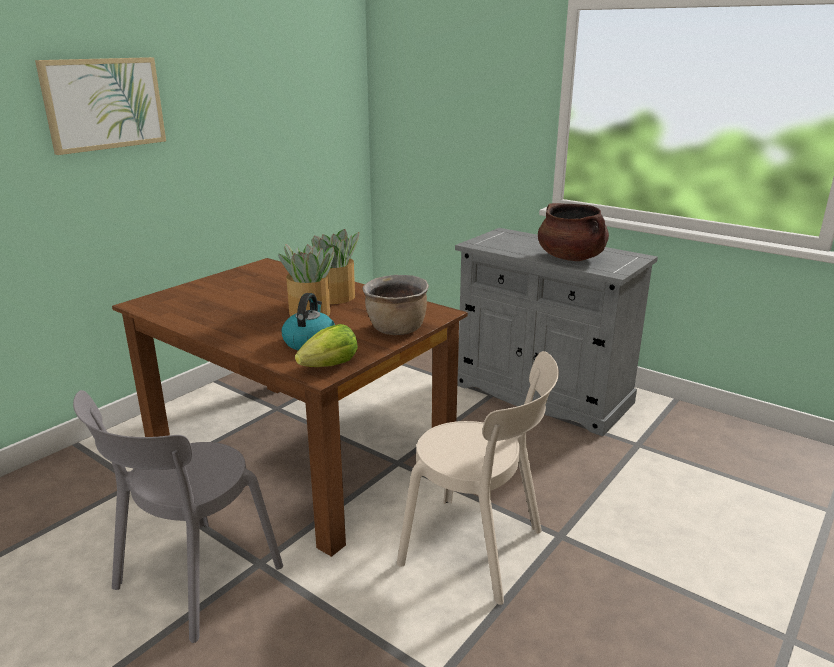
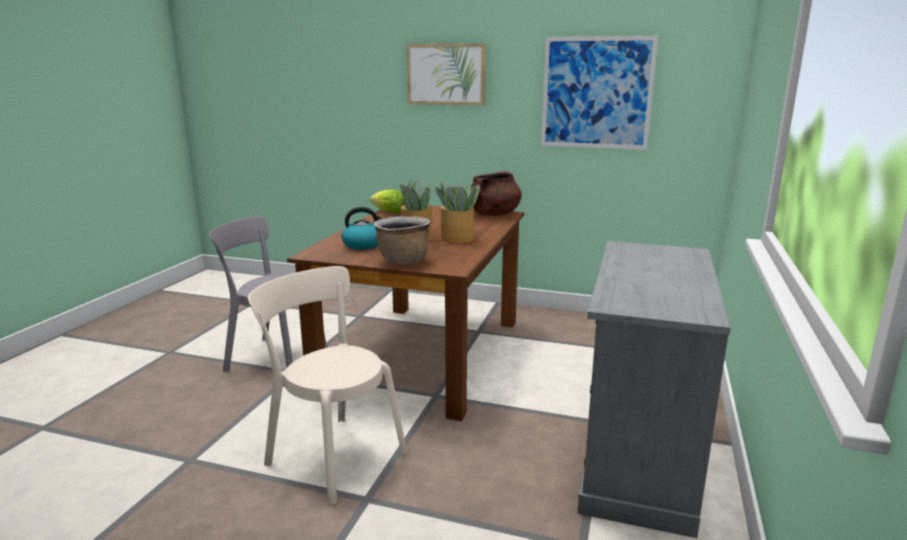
camera: 70 degrees right, 5 degrees down
lettuce [295,324,358,367] -> lettuce moved to [370,189,404,213]
beige chair [397,351,559,605] -> beige chair turned 120 degrees clockwise [248,266,407,505]
brown cooking pot [538,203,609,261] -> brown cooking pot moved to [471,171,522,216]
none -> picture [541,36,658,150]

